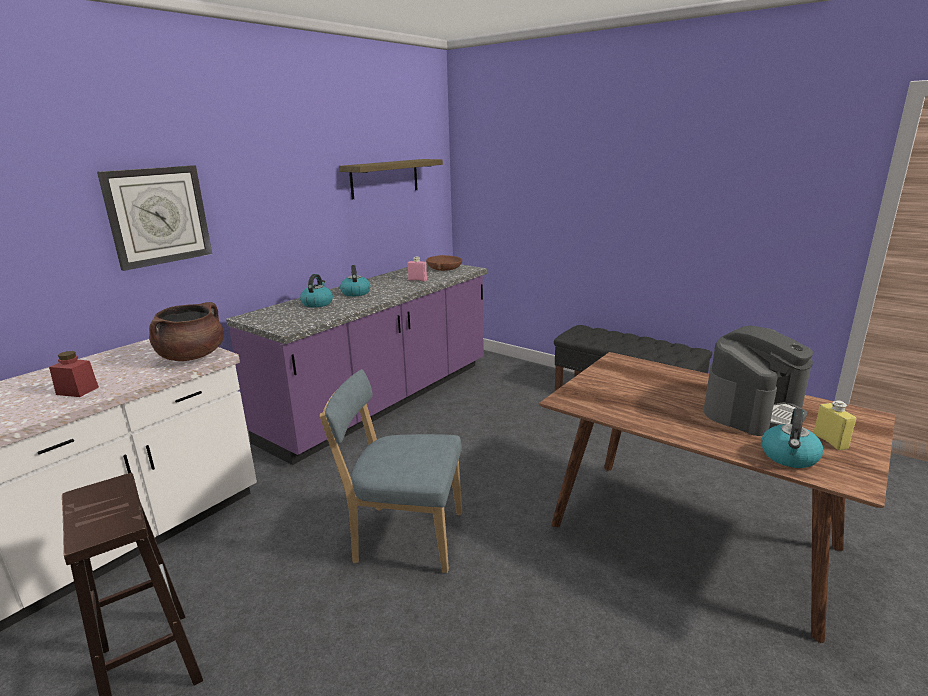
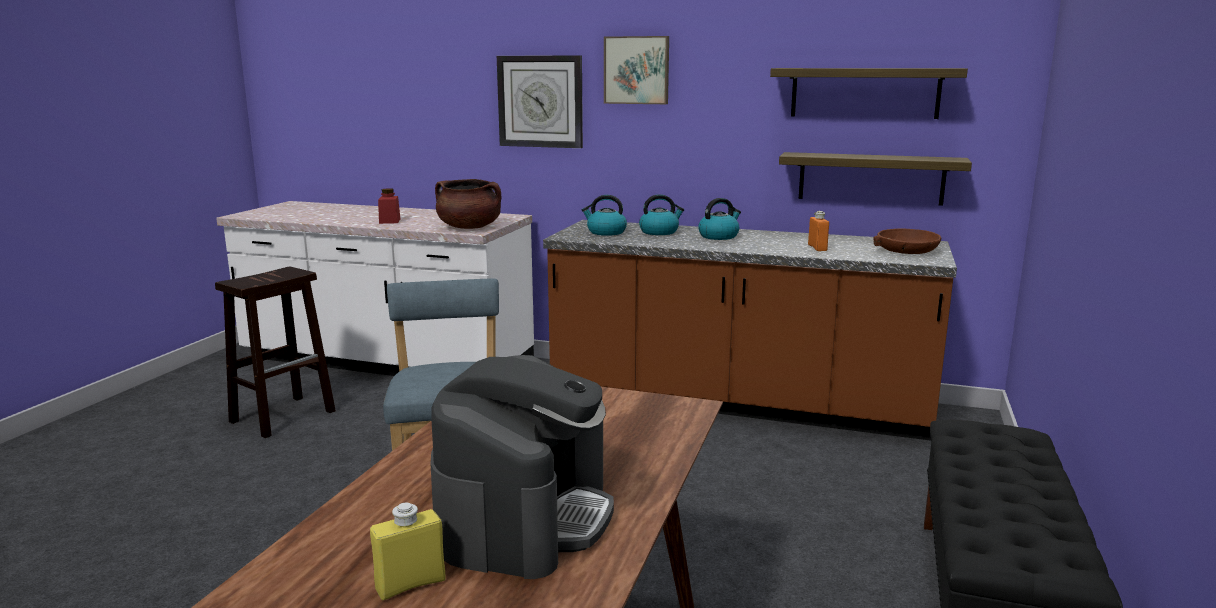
camera: 70 degrees right, 5 degrees down
purple counter [226,262,487,465] -> brown counter [543,220,957,441]
pink bottle [408,256,427,282] -> orange bottle [808,211,829,251]
coffee machine [703,325,813,436] -> coffee machine turned 105 degrees counterclockwise [431,355,614,579]
kettle [761,408,824,468] -> kettle moved to [582,195,627,236]
none -> picture [604,36,669,104]
none -> shelf [779,152,972,206]

